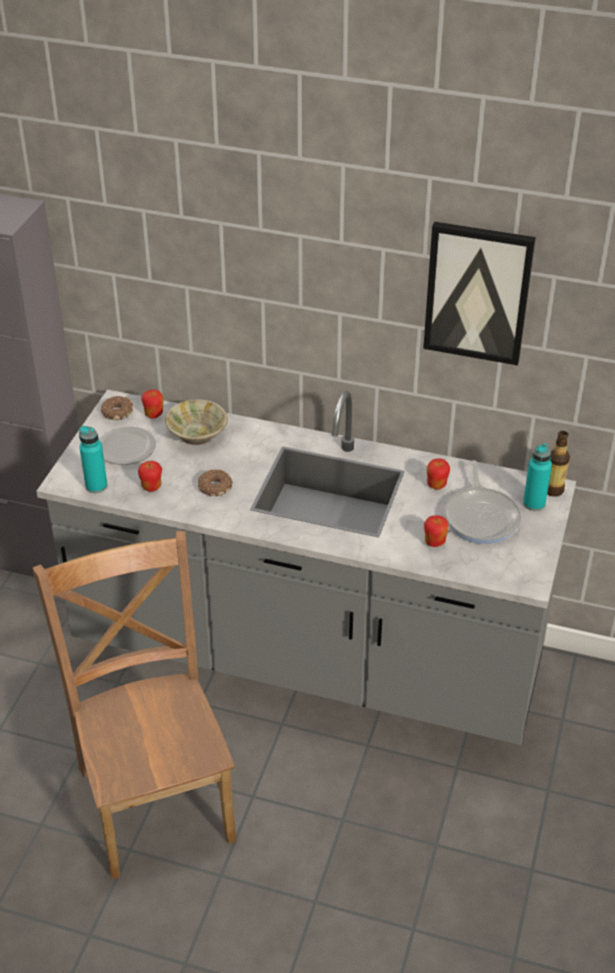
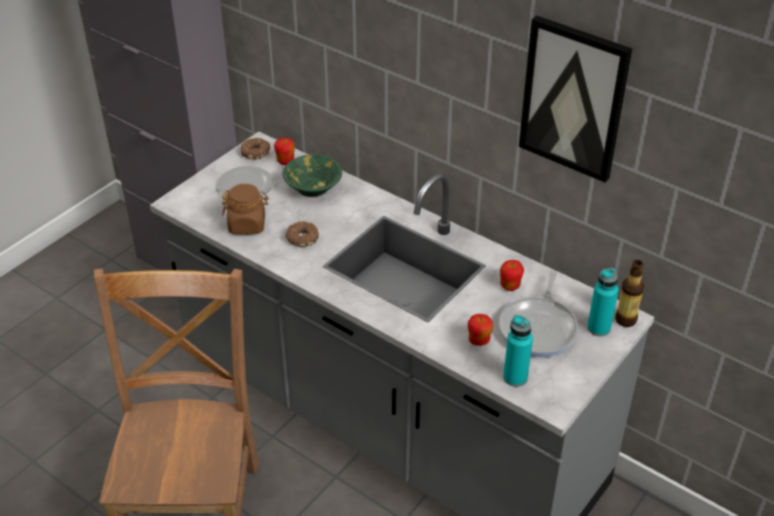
camera: 20 degrees right, 0 degrees up
turquoise bottle [79,426,108,493] -> turquoise bottle moved to [503,315,533,387]
apple [138,461,162,492] -> brown jar [222,184,269,235]
beige bowl [165,399,228,445] -> green bowl [283,154,342,197]

